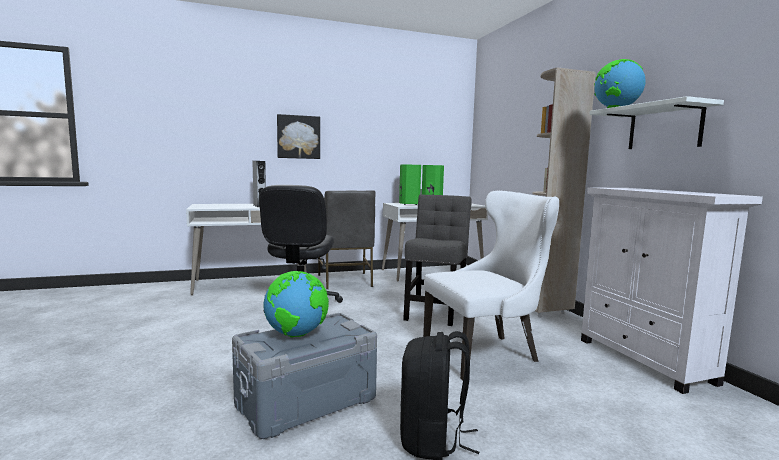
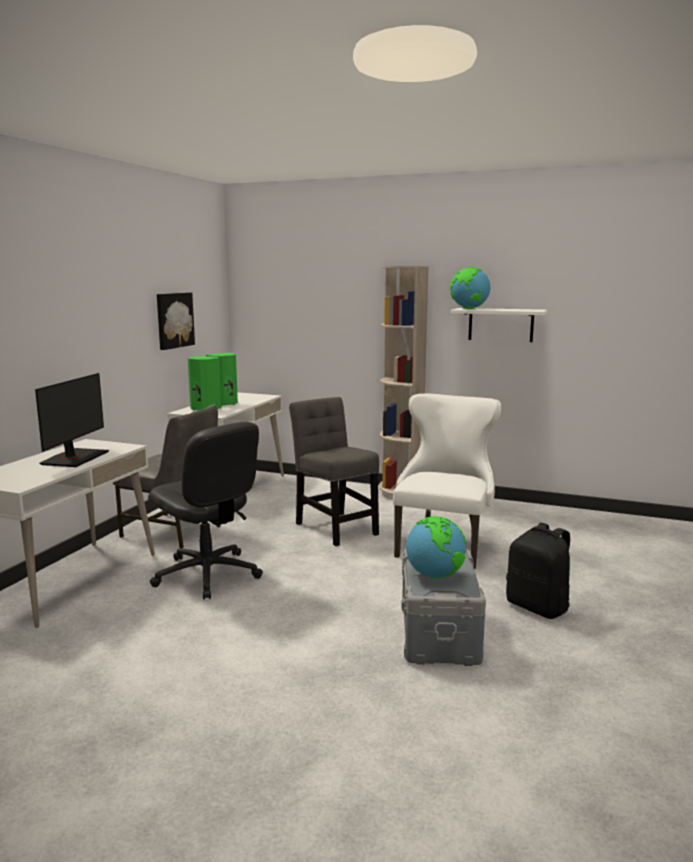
camera: 50 degrees left, 5 degrees up
grey speaker [252,161,266,207] -> monitor [35,373,109,467]
picture [277,114,320,159] -> picture moved to [157,293,195,350]
white cabinet [581,187,763,394] -> none

